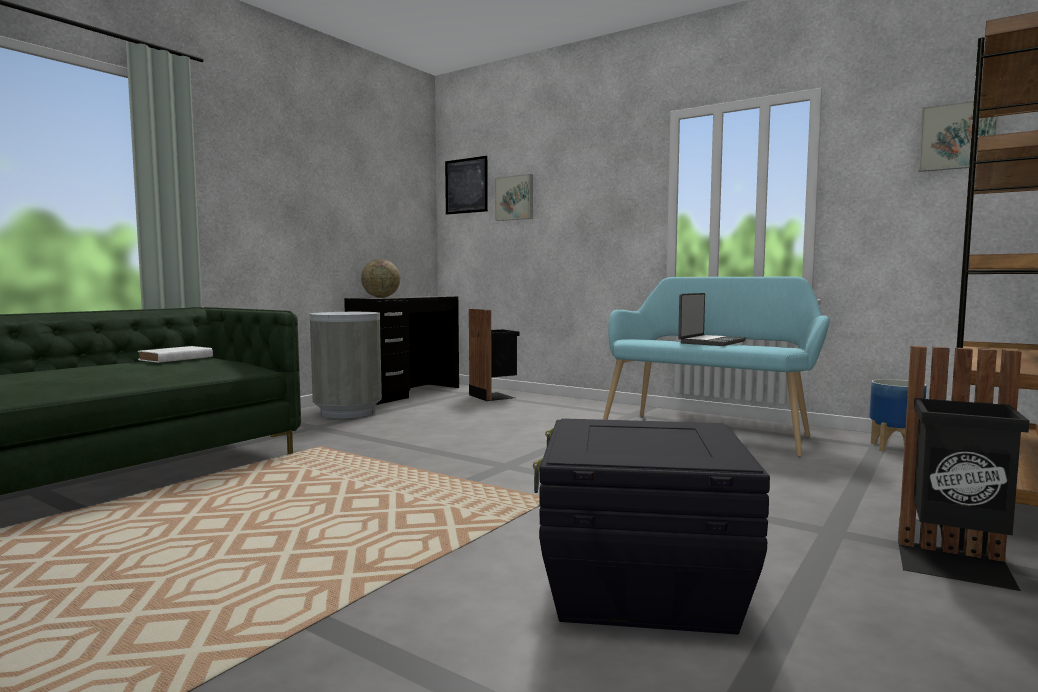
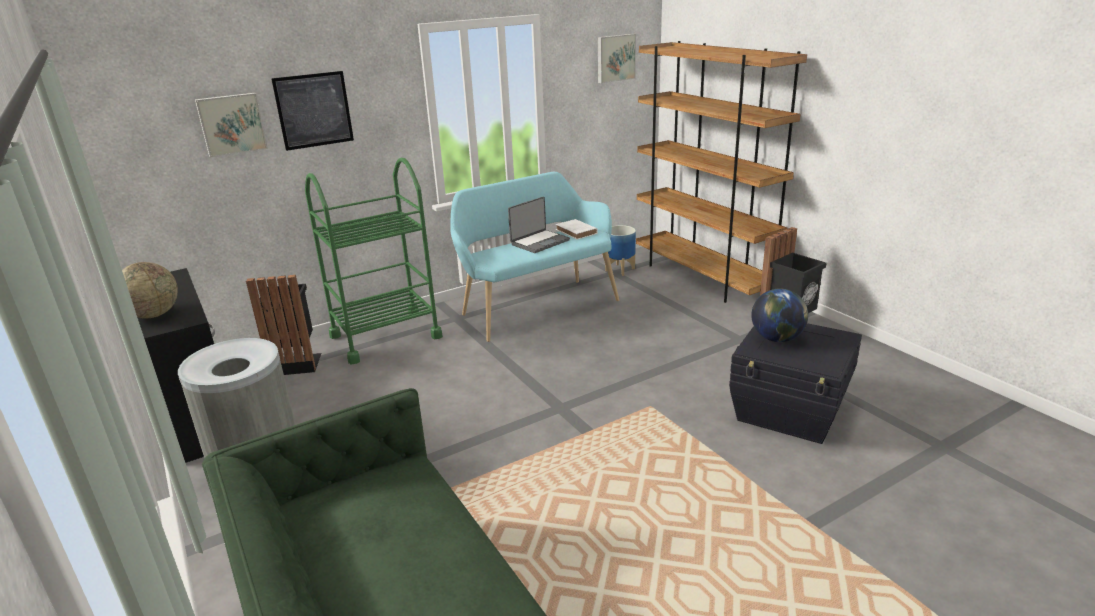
camera: 65 degrees left, 20 degrees up
white book [138,346,213,363] -> white book moved to [556,219,598,239]
picture [445,156,488,215] -> picture moved to [271,71,354,151]
laptop [678,293,746,346] -> laptop turned 75 degrees clockwise [508,197,570,253]
none -> green cart [305,158,443,364]
none -> globe [751,288,808,342]

